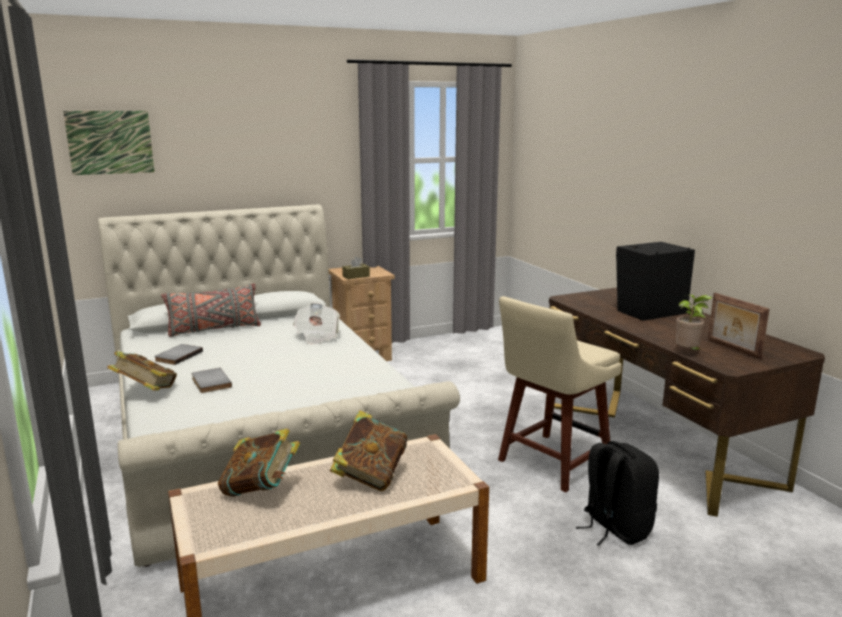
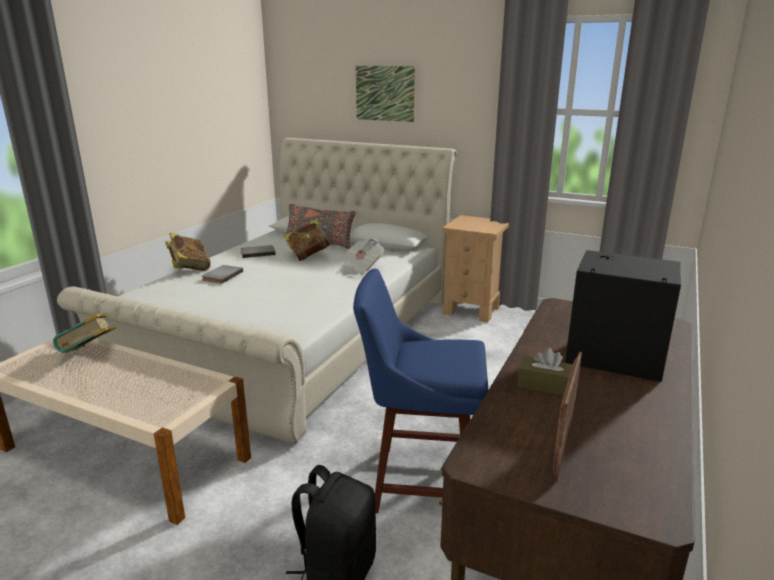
camera: 50 degrees right, 5 degrees up
picture [63,111,155,175] -> picture moved to [356,66,415,122]
book [330,410,407,491] -> book moved to [284,219,332,261]
brown tissue box [342,256,370,279] -> brown tissue box moved to [518,348,573,396]
beige stool [498,296,621,492] -> blue stool [353,269,488,513]
potted plant [676,295,713,352] -> none

